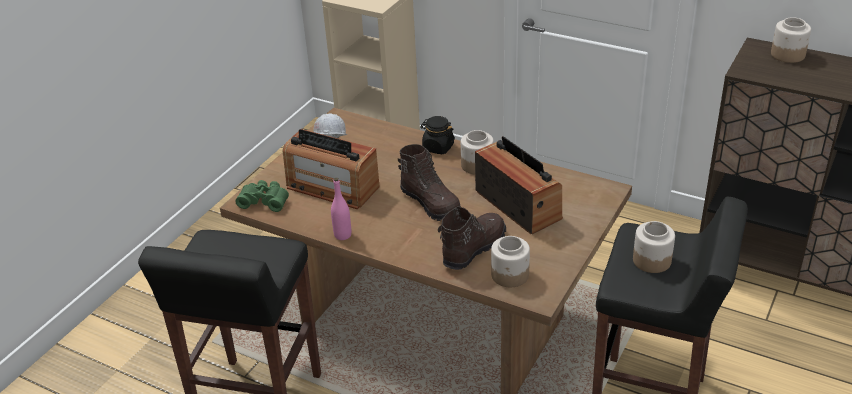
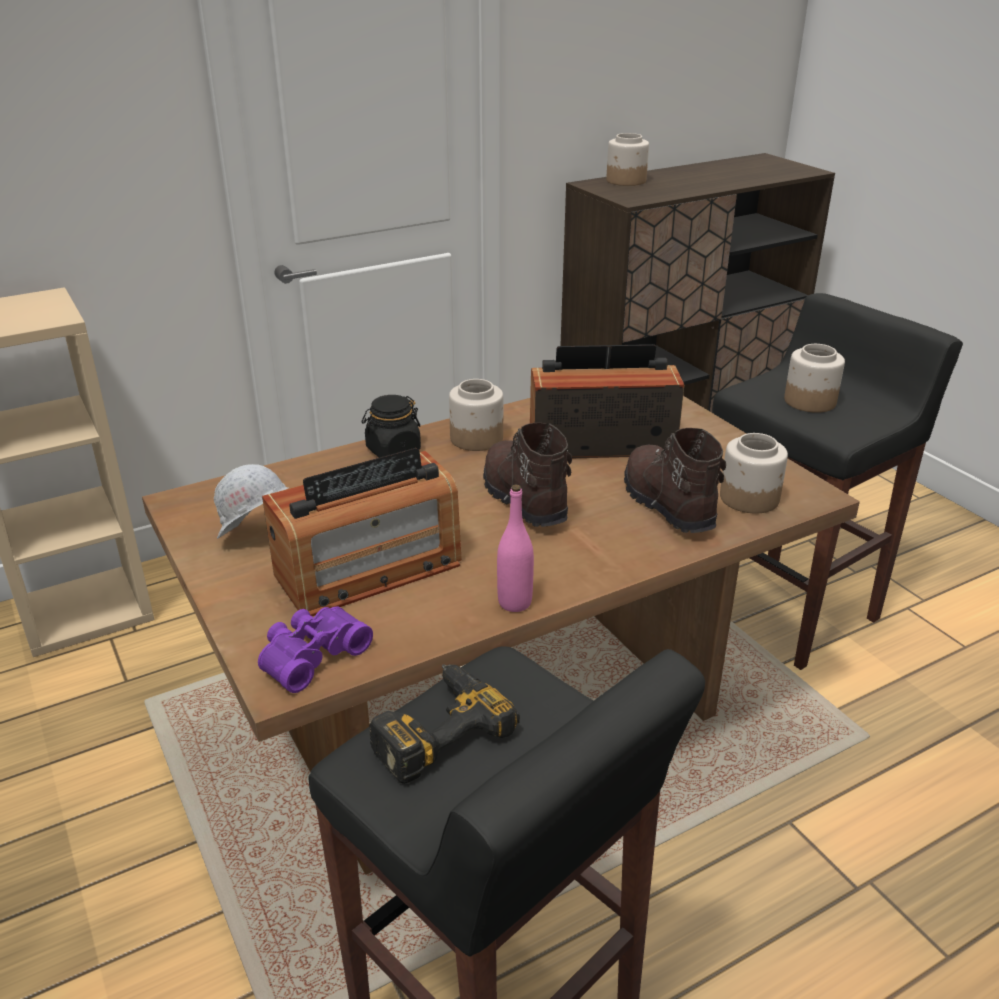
camera: 60 degrees left, 5 degrees down
green binoculars [235,180,289,212] -> purple binoculars [258,606,373,693]
brown boot [398,144,461,221] -> brown boot turned 105 degrees counterclockwise [483,423,572,527]
none -> power drill [369,664,520,784]

